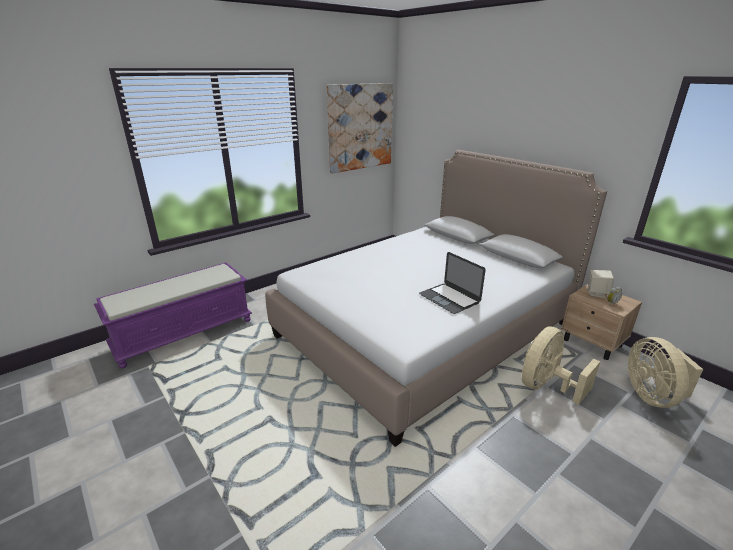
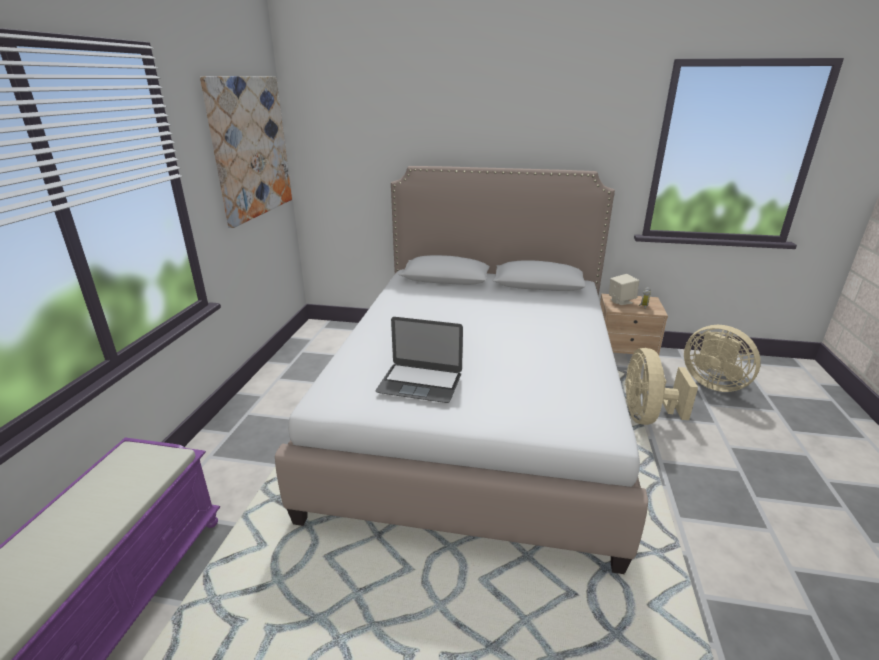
camera: 40 degrees left, 0 degrees up
laptop [419,252,485,314] -> laptop moved to [376,317,463,403]

